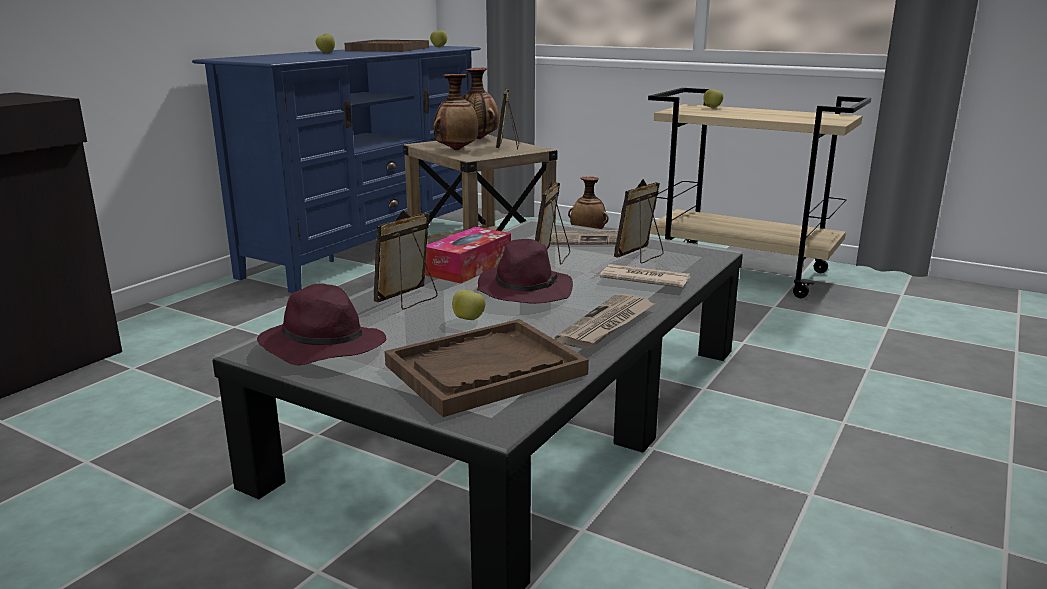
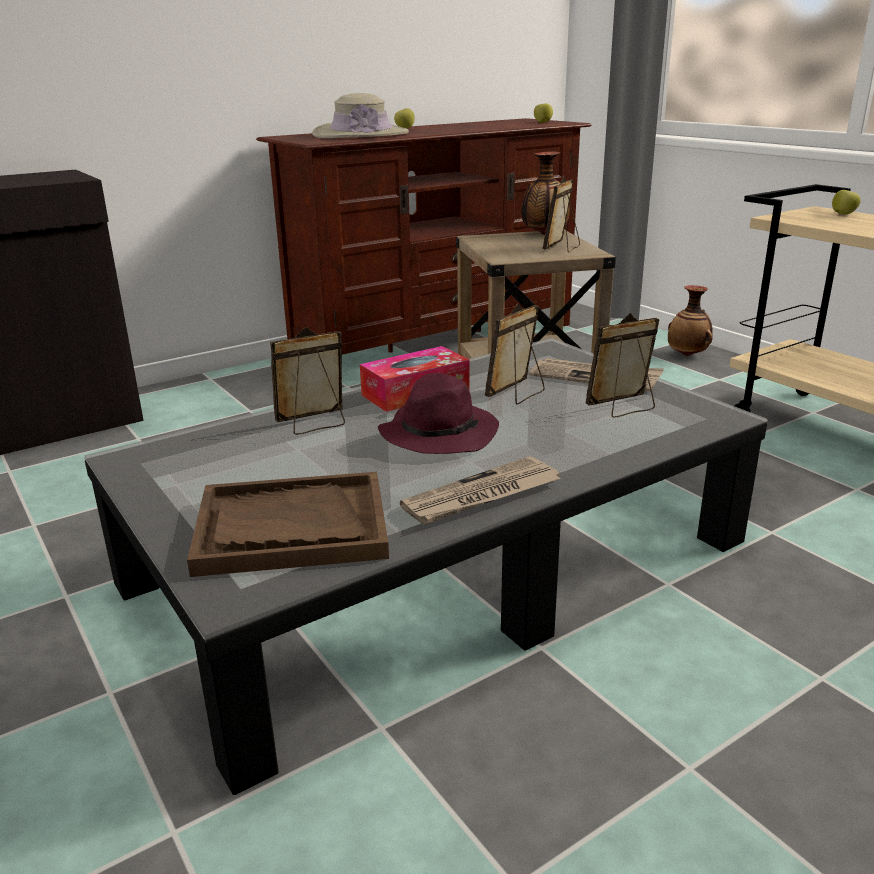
camera: 25 degrees right, 5 degrees up
blue tv stand [192,45,481,293] -> brown tv stand [256,118,592,355]
purple hat [257,283,386,365] -> none
brown tray [344,40,429,52] -> none
vase [433,74,478,150] -> none
apple [452,290,485,320] -> none
newspaper [600,264,691,288] -> none
none -> beige hat [312,93,409,138]

